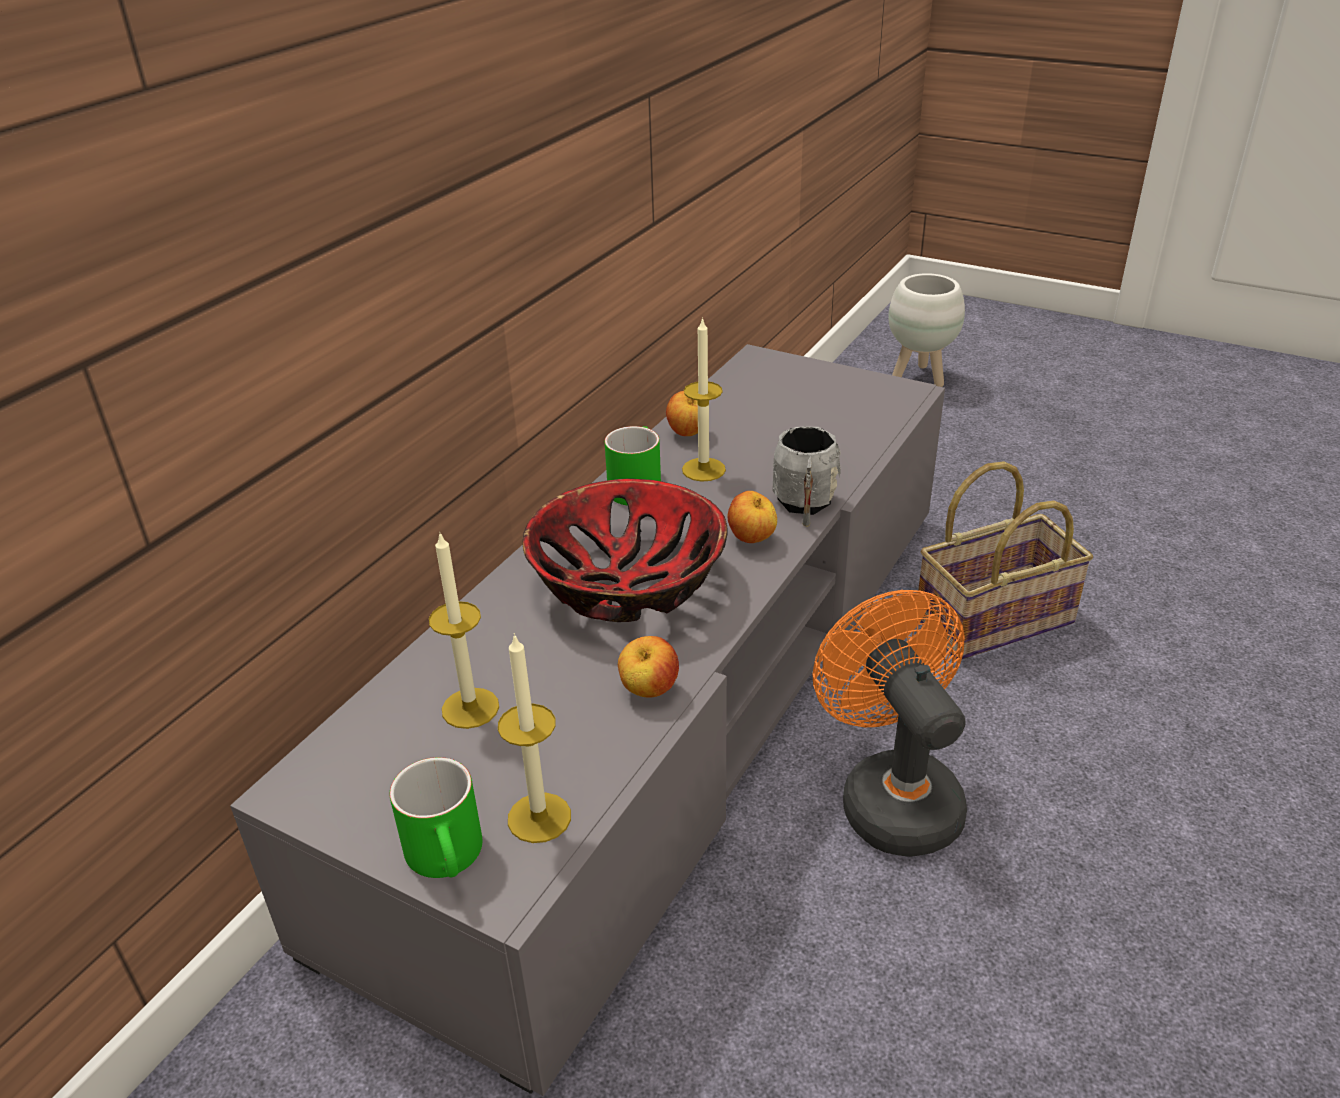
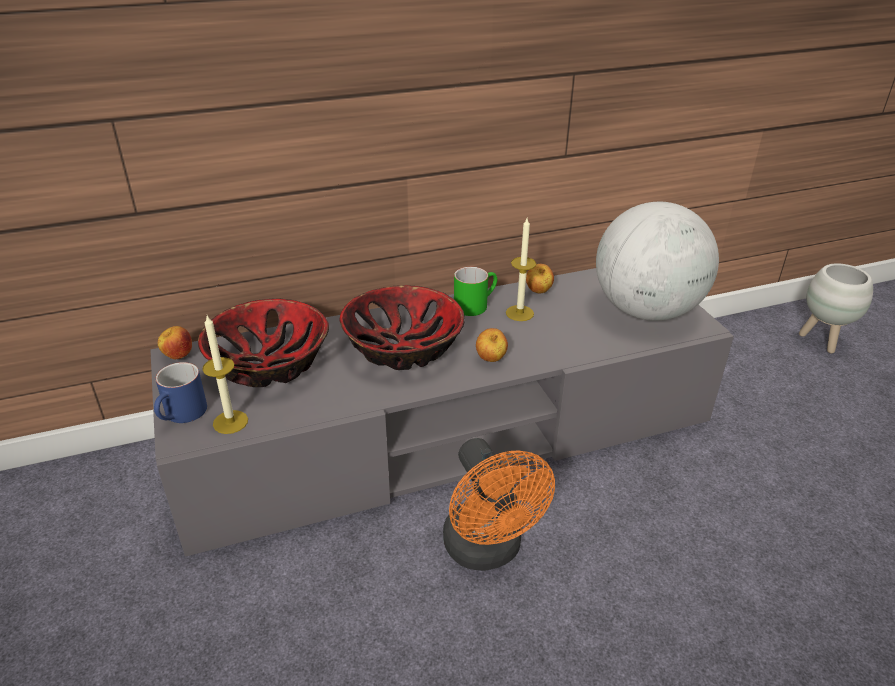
camera: 40 degrees right, 0 degrees up
green mug [389,757,482,878] -> blue mug [154,362,207,423]
candle [429,531,499,729] -> bowl [198,299,329,387]
apple [618,636,679,698] -> apple moved to [158,326,192,360]
grey mug [772,426,841,527] -> none
orange fan [812,590,967,857] -> orange fan turned 135 degrees clockwise [443,438,555,571]
basket [918,461,1093,659] -> none
none -> globe [596,202,719,321]

